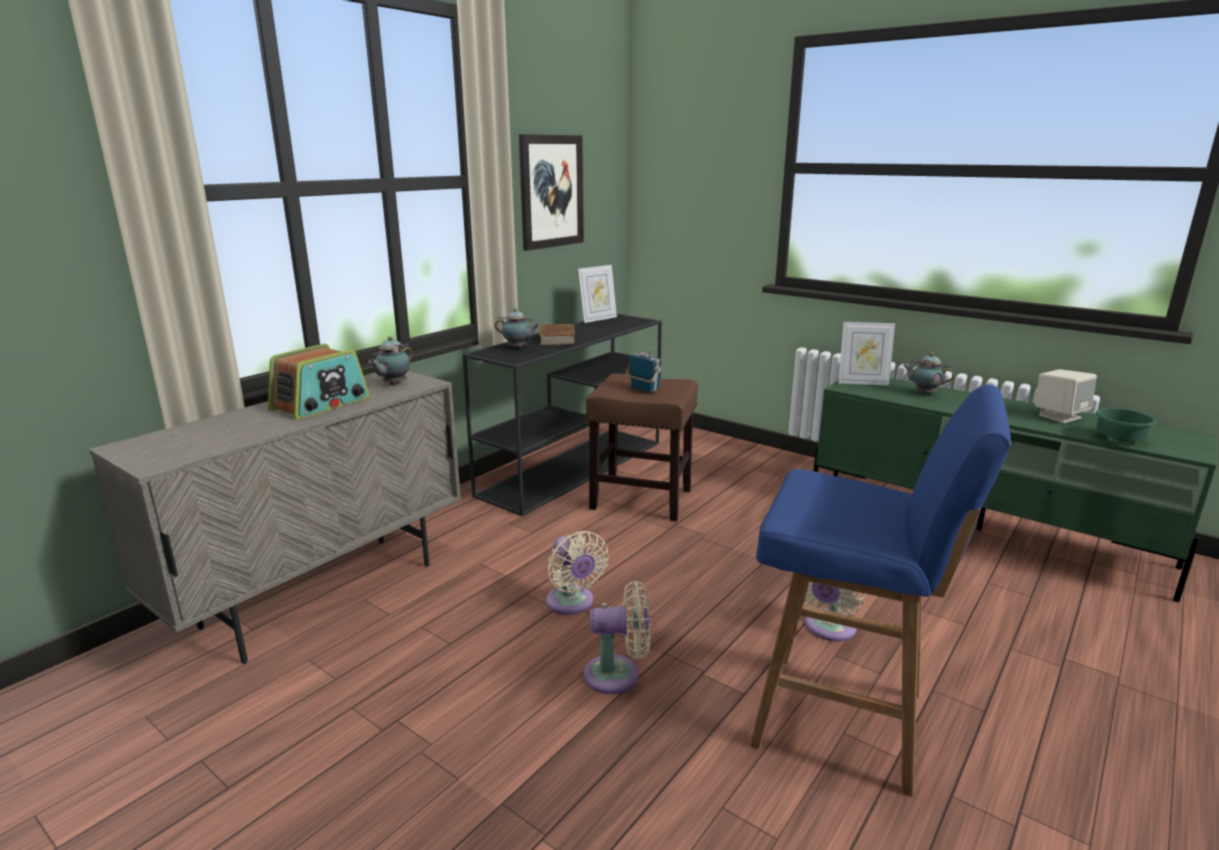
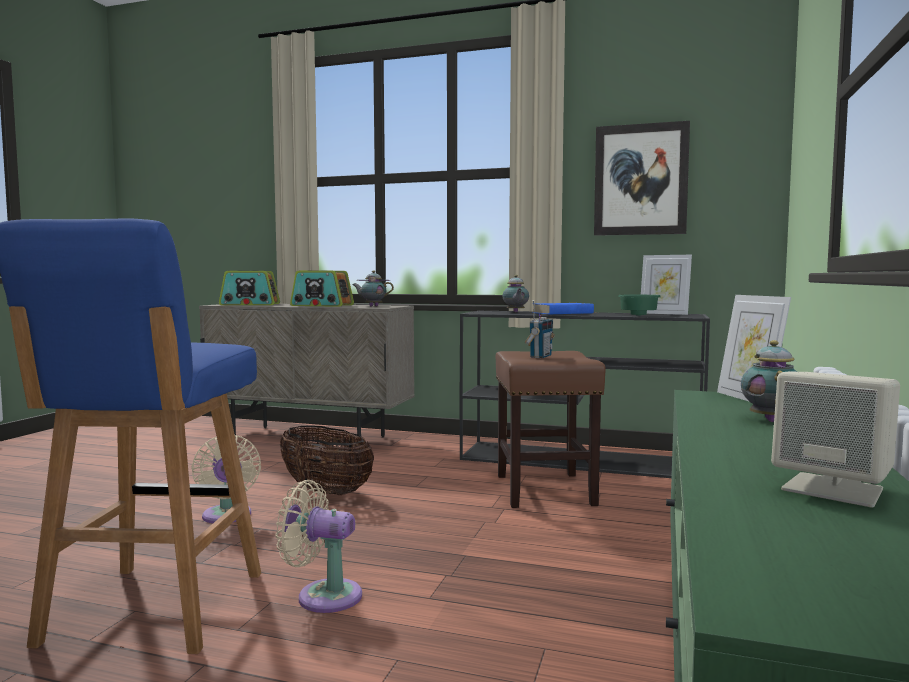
camera: 70 degrees right, 15 degrees down
brown book [539,324,575,345] -> blue book [532,303,594,314]
beige fan [546,531,609,615] -> basket [280,426,374,495]
green bowl [1095,408,1156,442] -> green bowl moved to [618,295,660,316]
none -> radio [219,271,280,305]

